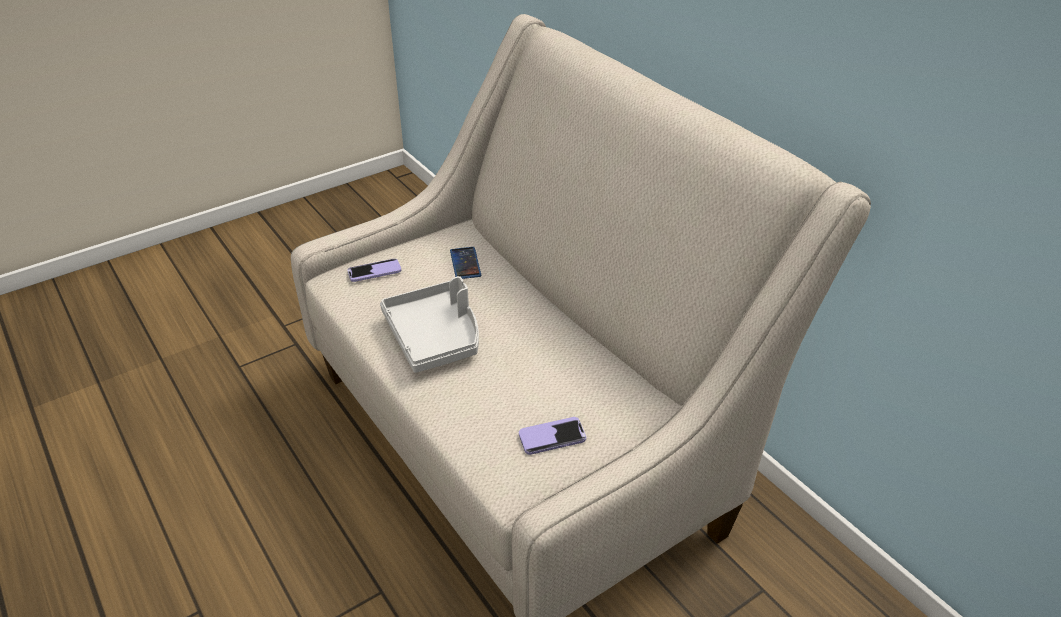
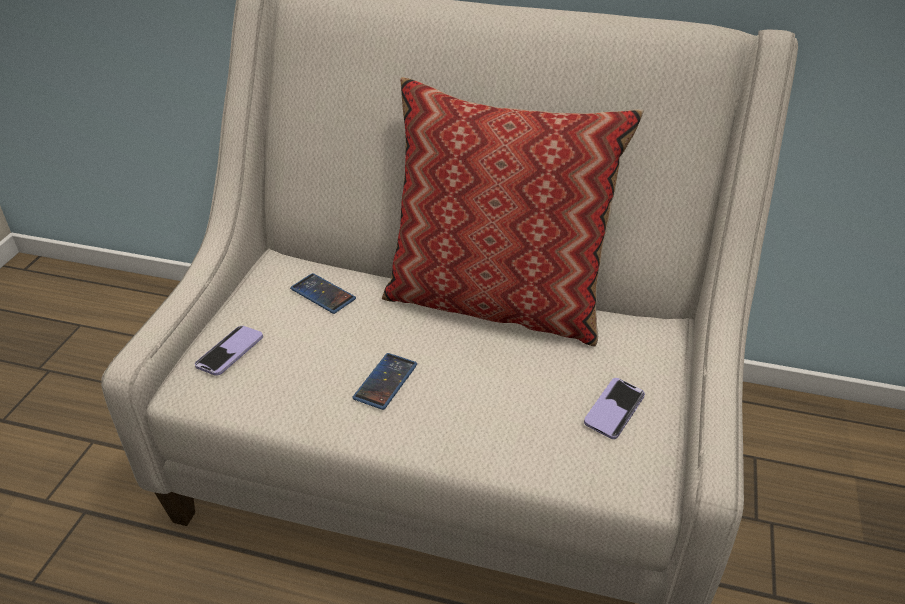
camera: 40 degrees left, 0 degrees up
grey tray [380,276,479,373] -> phone [352,353,417,410]
none -> pillow [382,77,644,347]

